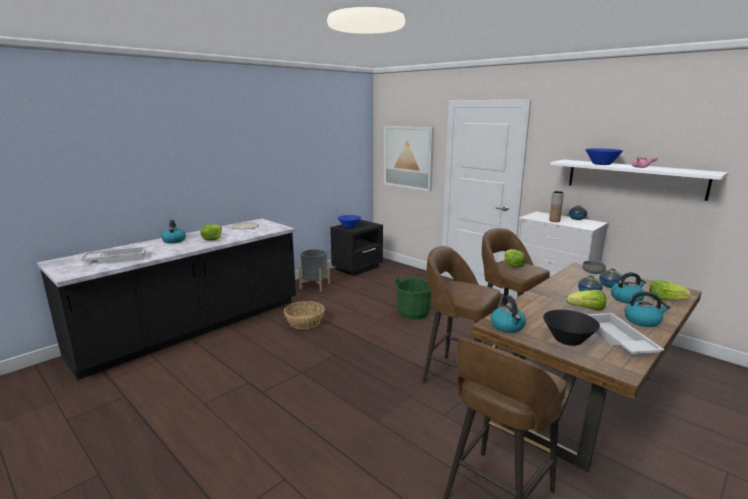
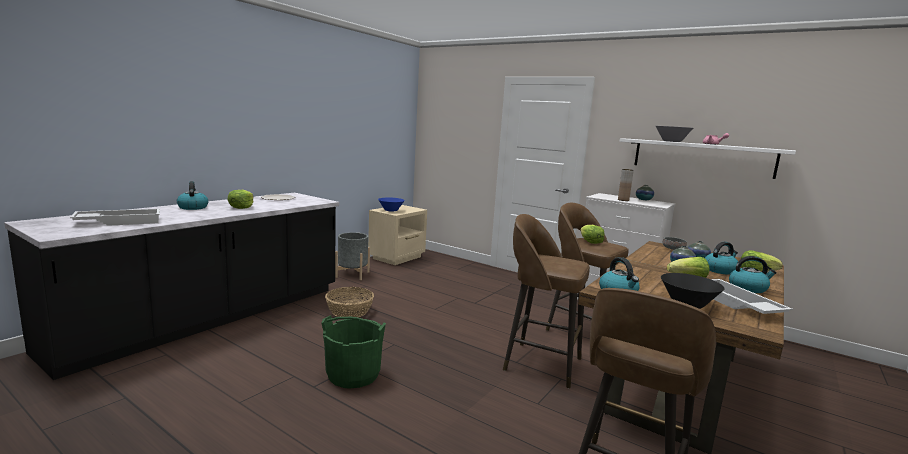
camera: 10 degrees left, 5 degrees down
black nightstand [330,220,383,276] -> beige nightstand [368,205,427,265]
picture [384,126,434,192] -> none
green bucket [395,277,432,320] -> green bucket moved to [321,316,386,389]
blue bowl [585,148,623,165] -> grey bowl [656,126,693,142]

